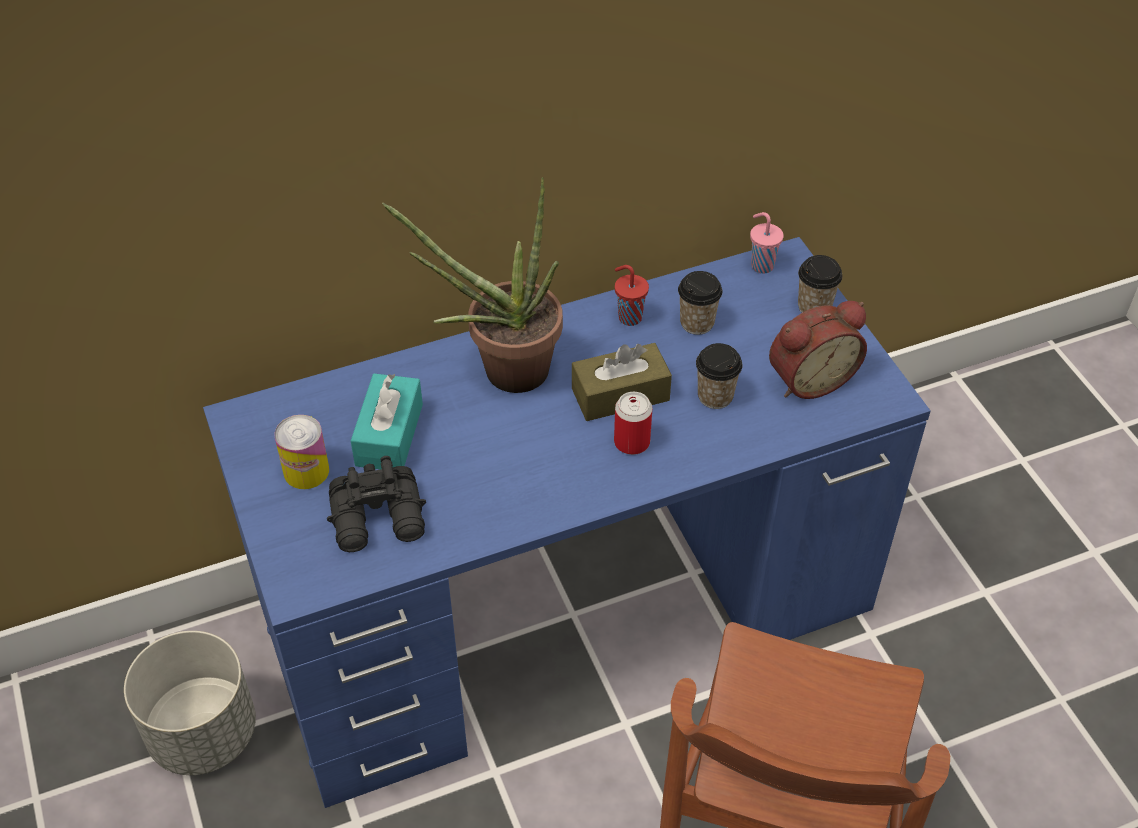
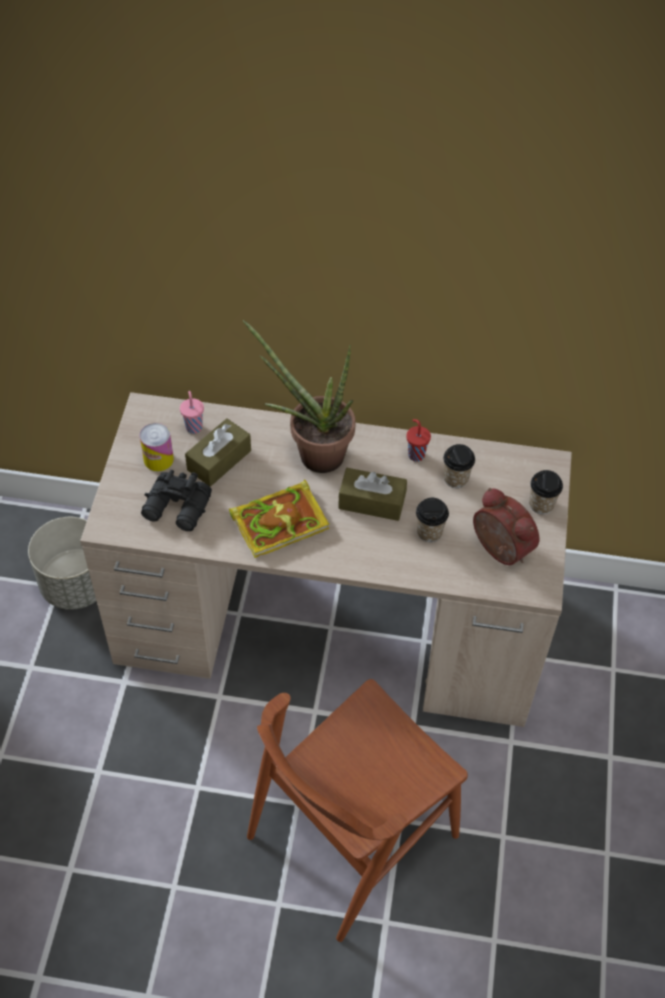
camera: 30 degrees right, 5 degrees up
blue desk [203,237,931,808] -> beige desk [80,392,572,727]
turquoise tissue box [351,373,423,469] -> brown tissue box [185,418,251,487]
can [614,392,652,455] -> none
pink cup [750,212,784,274] -> pink cup moved to [180,391,204,434]
alarm clock [769,301,867,399] -> alarm clock turned 135 degrees counterclockwise [473,488,539,565]
none -> book [229,479,330,558]

